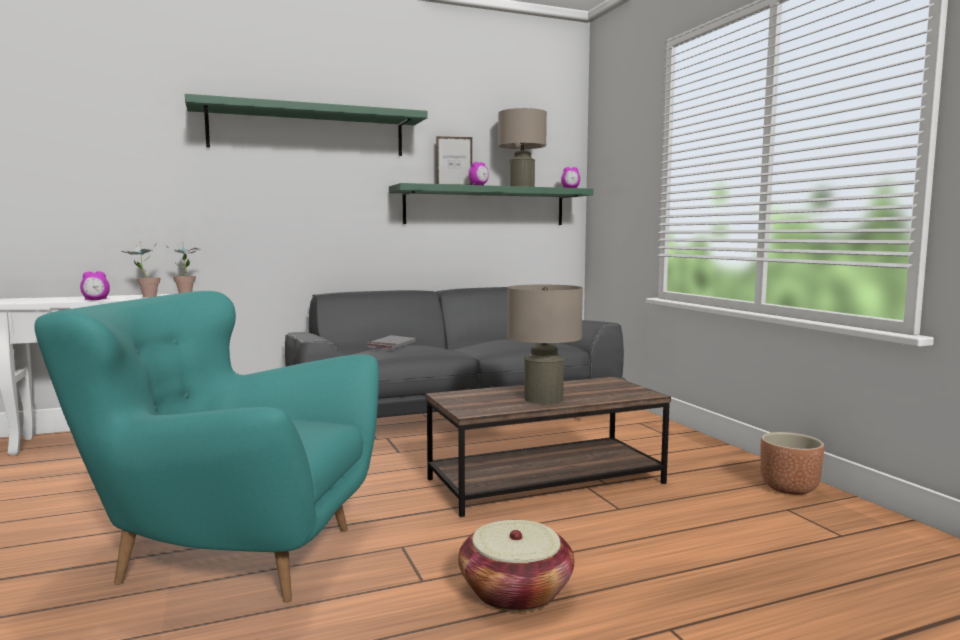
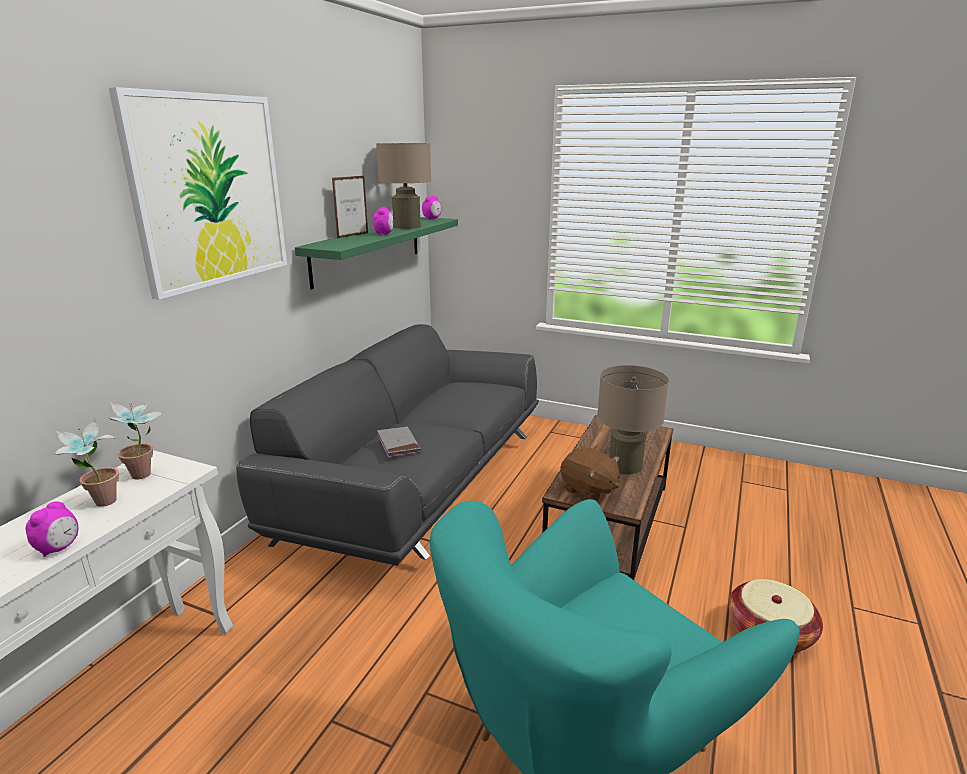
camera: 45 degrees left, 15 degrees up
green shelf [185,94,428,156] -> picture [108,87,287,300]
brown planter [760,432,824,495] -> none
none -> brown plush toy [560,447,620,501]

